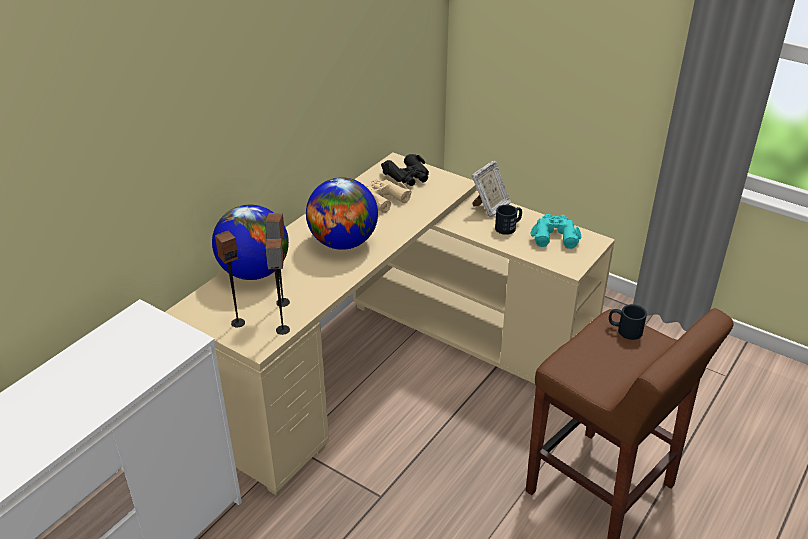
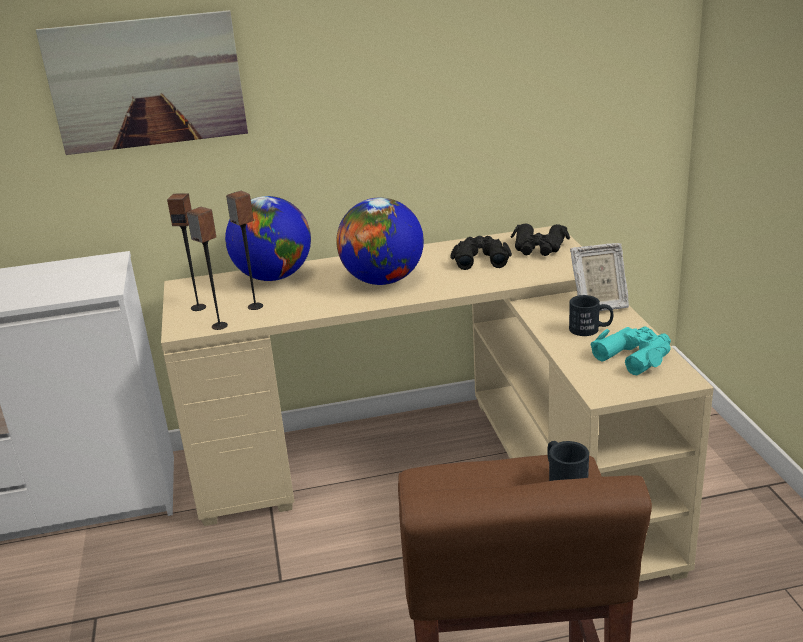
camera: 45 degrees right, 10 degrees down
beige binoculars [363,179,412,213] -> black binoculars [450,236,512,270]
none -> picture [36,10,248,155]

